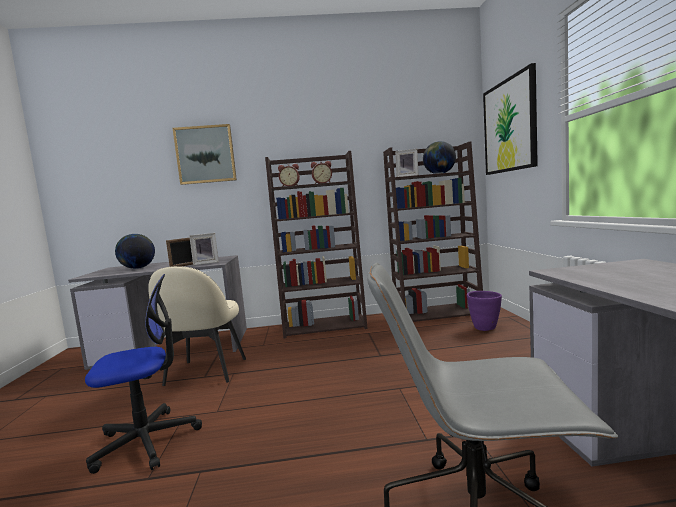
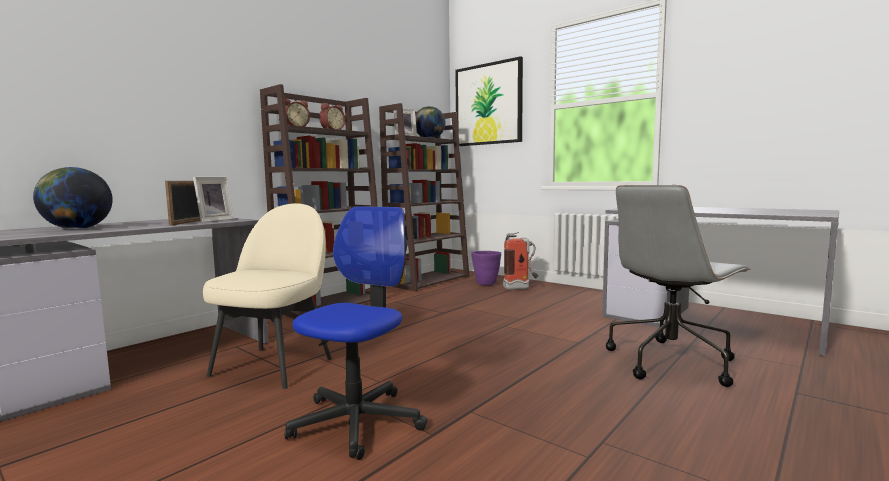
camera: 45 degrees left, 0 degrees up
beige chair [148,266,246,386] -> beige chair turned 120 degrees counterclockwise [203,203,332,389]
picture [172,124,237,185] -> none
none -> fire extinguisher [503,232,539,290]

